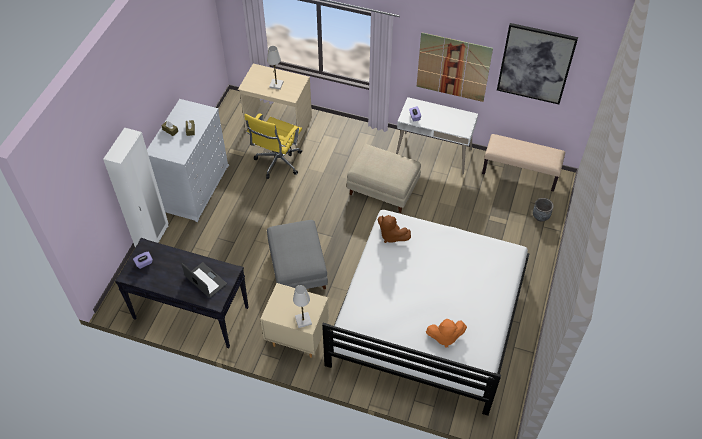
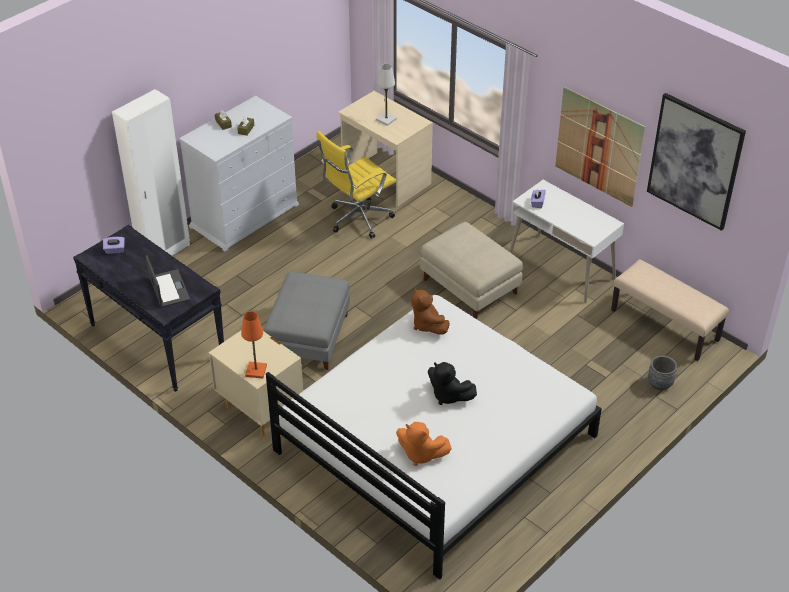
camera: 25 degrees right, 10 degrees down
white table lamp [293,285,312,328] -> orange table lamp [241,311,267,378]
none -> black plush toy [428,362,477,405]

